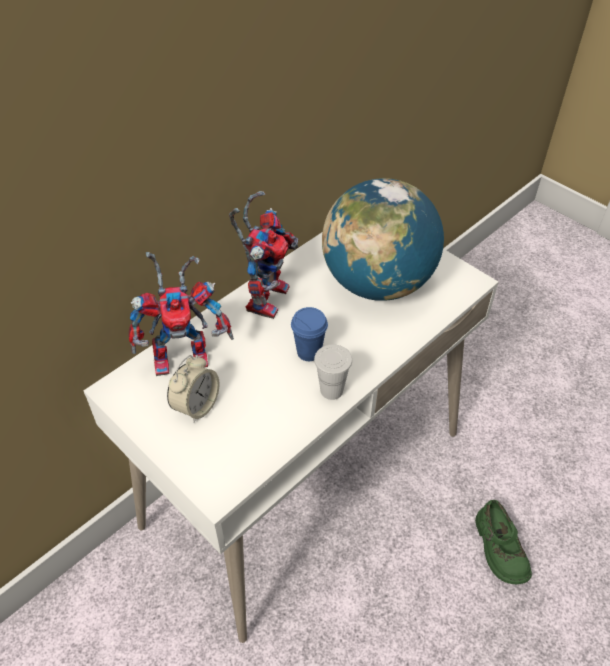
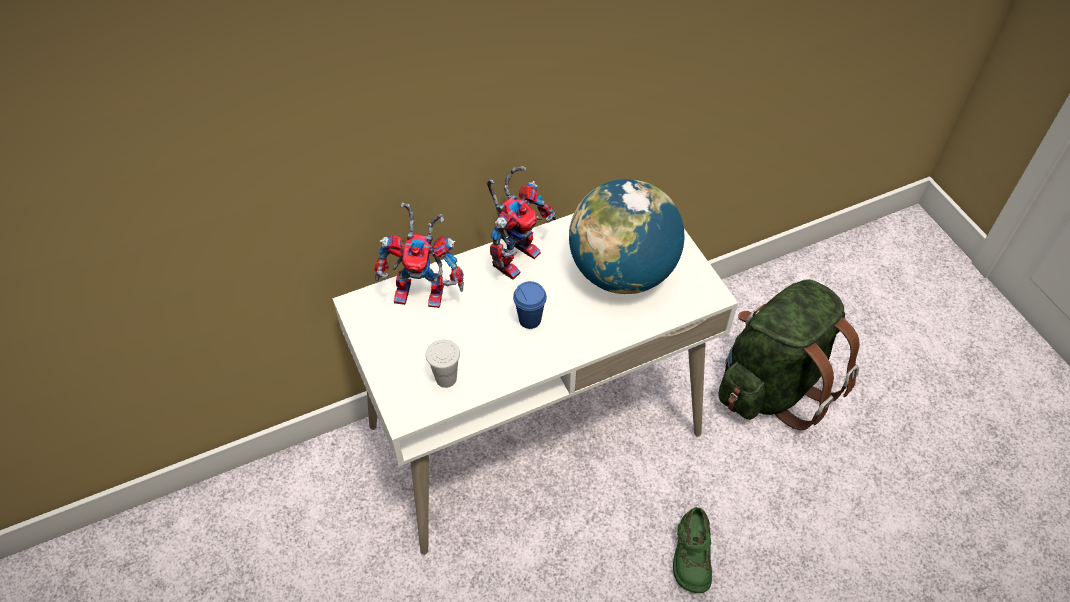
camera: 20 degrees right, 5 degrees up
alarm clock [167,355,220,422] -> none
white cup [314,344,352,400] -> white cup moved to [426,340,460,388]
none -> green backpack [718,279,860,430]

